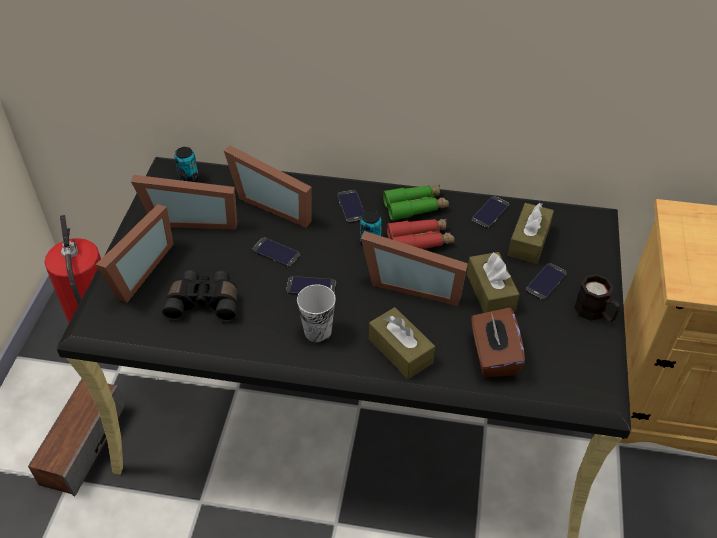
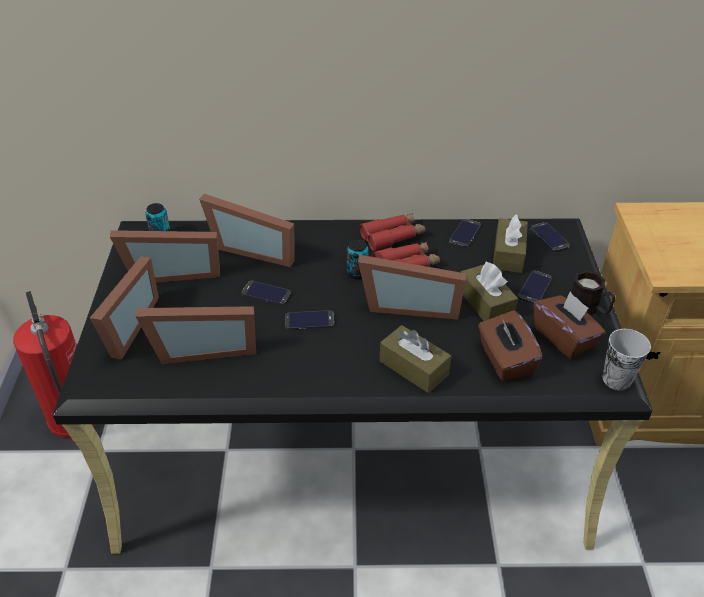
camera: 10 degrees left, 5 degrees down
speaker [28,379,125,497] -> none
black binoculars [162,270,237,321] -> picture frame [135,306,256,364]
cup [297,285,336,343] -> cup moved to [603,329,651,390]
phone [337,190,364,223] -> phone moved to [531,222,570,252]
green binoculars [383,185,449,221] -> red binoculars [360,213,426,251]
none -> brown tissue box [533,292,605,359]

